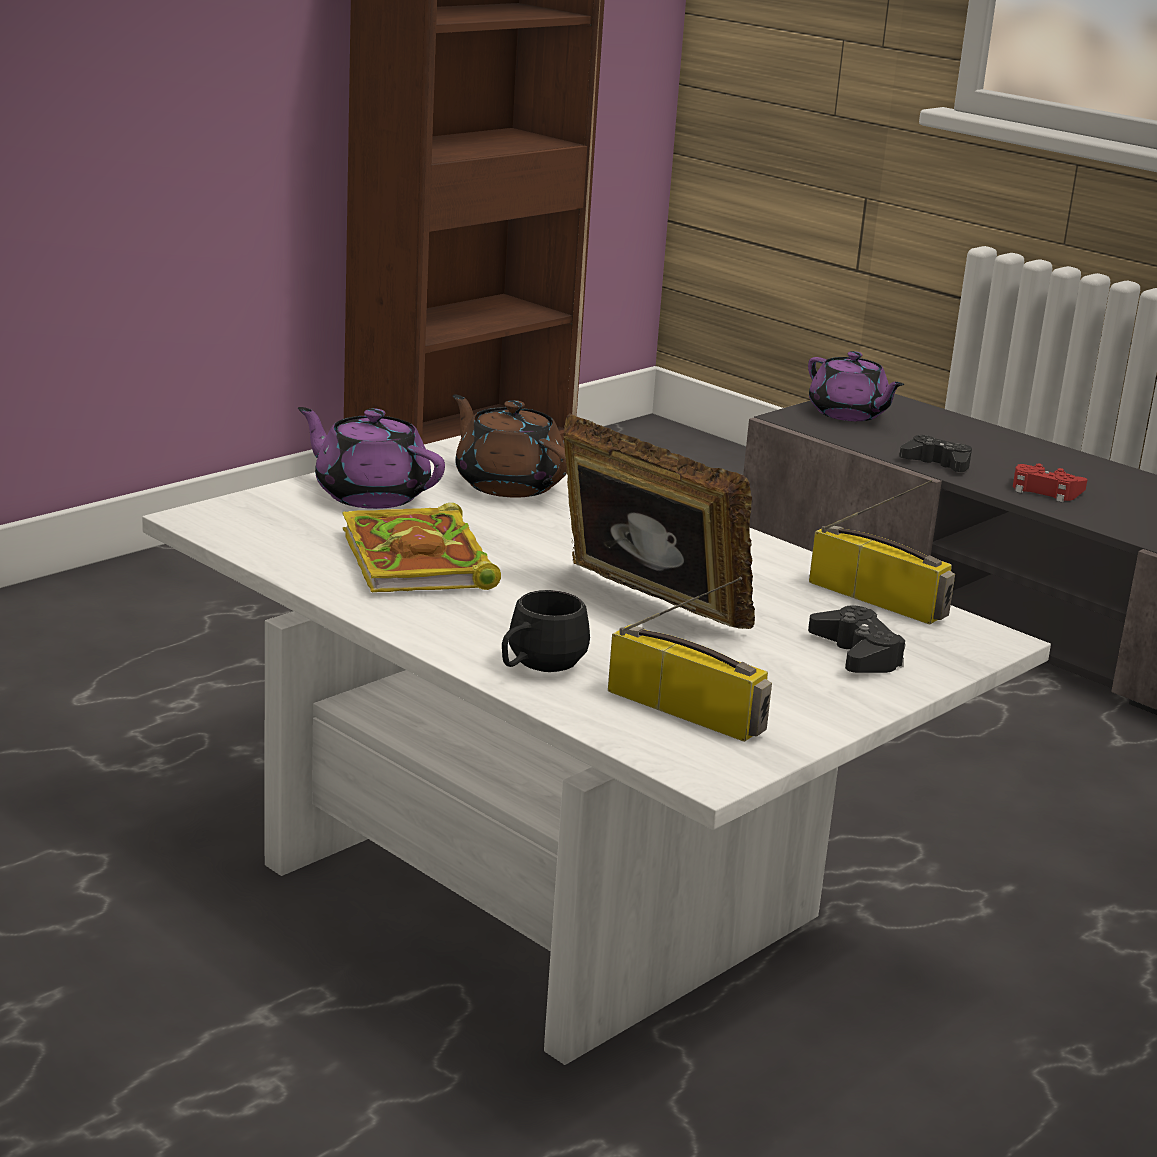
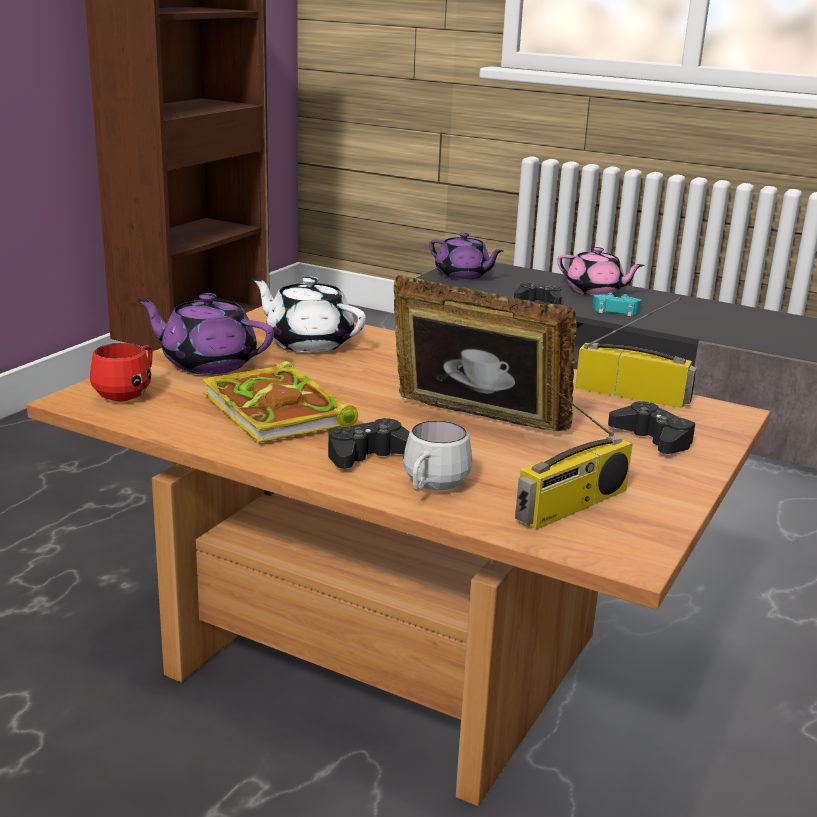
camera: 15 degrees left, 0 degrees up
white coffee table [142,435,1051,1065] -> brown coffee table [27,306,770,806]
brown teapot [453,394,567,498] -> white teapot [252,277,366,353]
black mug [502,590,590,672] -> white mug [403,421,472,491]
radio [608,577,772,742] -> radio turned 120 degrees clockwise [515,383,632,529]
red game controller [1013,464,1087,503] -> turquoise game controller [593,293,642,317]
none -> red mug [90,343,153,401]
none -> black game controller [328,418,409,469]
none -> pink teapot [557,247,645,296]

